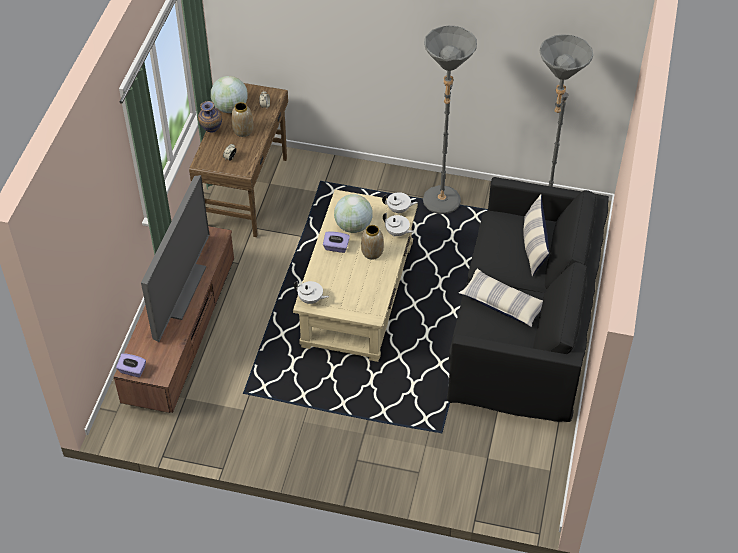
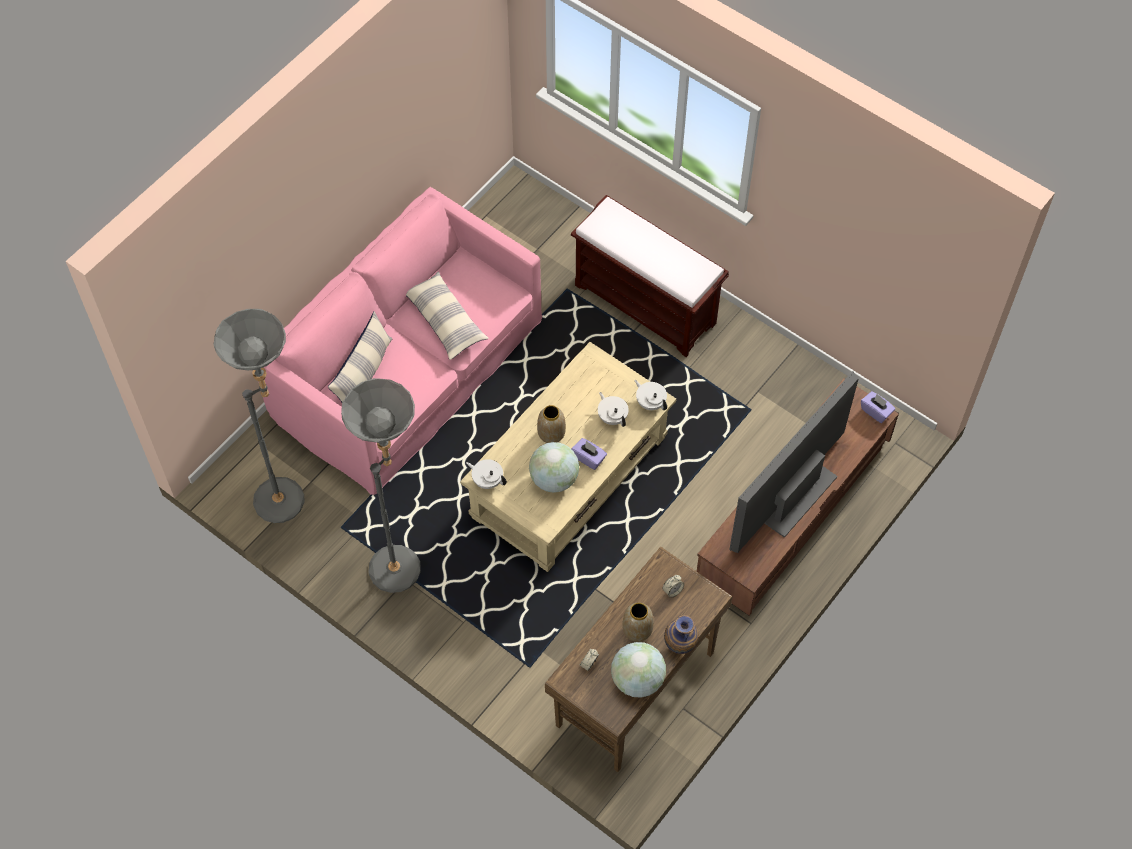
camera: 155 degrees left, 10 degrees up
white teapot [383,213,414,237] -> white teapot moved to [598,392,629,427]
black sofa [447,177,609,422] -> pink sofa [258,187,542,495]
none -> brown bench [571,195,729,357]

